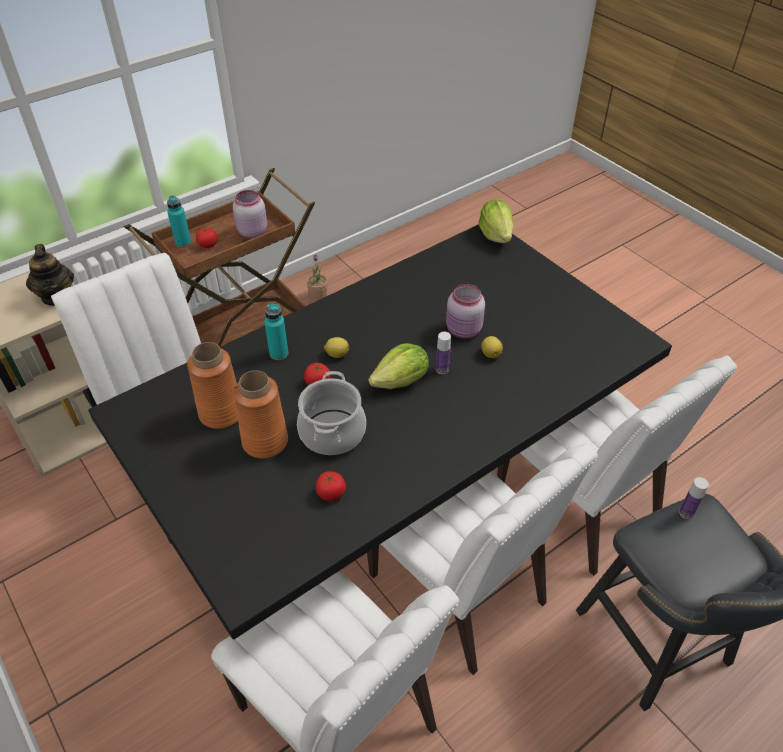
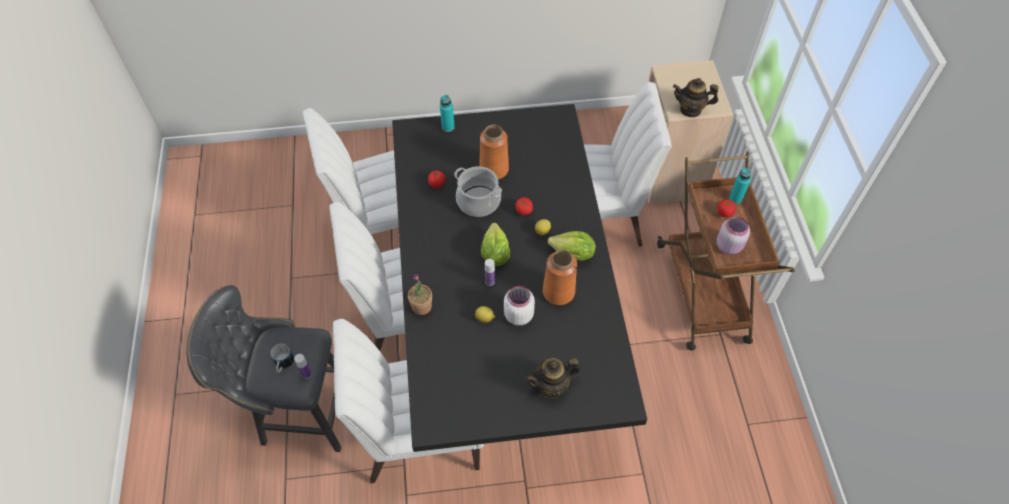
camera: 120 degrees right, 10 degrees up
orange vase [187,342,238,429] -> orange vase moved to [543,250,577,305]
turquoise bottle [264,304,288,360] -> turquoise bottle moved to [440,95,455,132]
potted plant [307,255,328,302] -> potted plant moved to [408,274,432,315]
pink jar [446,284,485,339] -> white jar [504,286,535,326]
lettuce [479,200,514,243] -> lettuce moved to [548,231,596,261]
none -> mug [271,344,294,373]
none -> teapot [525,358,580,398]

